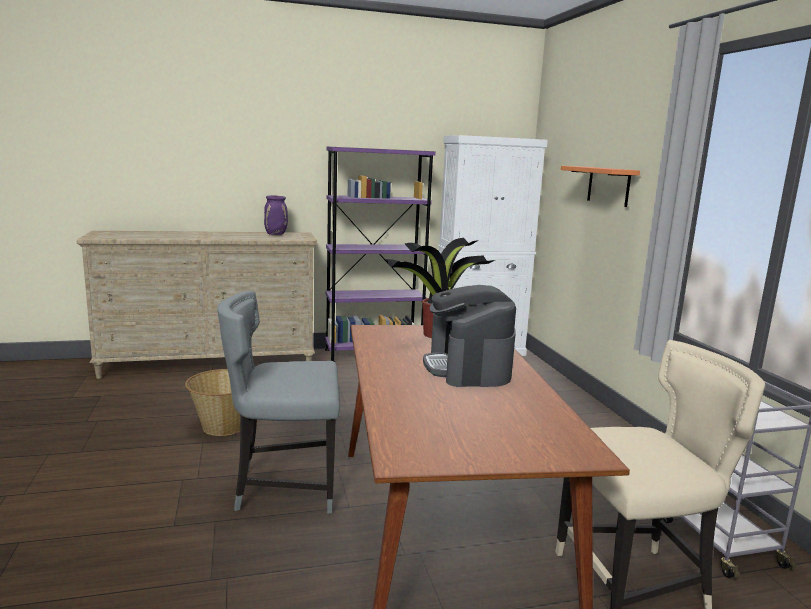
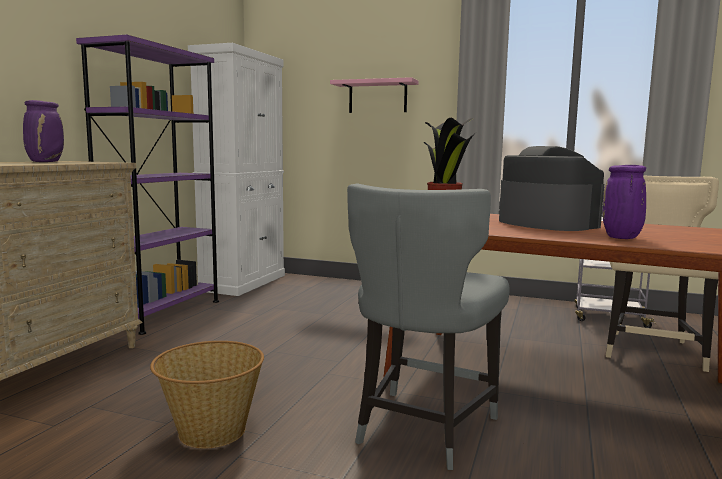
camera: 55 degrees left, 5 degrees down
coffee machine [423,285,516,387] -> coffee machine turned 150 degrees counterclockwise [499,146,604,231]
orange shelf [561,166,640,207] -> pink shelf [330,77,419,113]
none -> purple vase [603,165,646,239]

